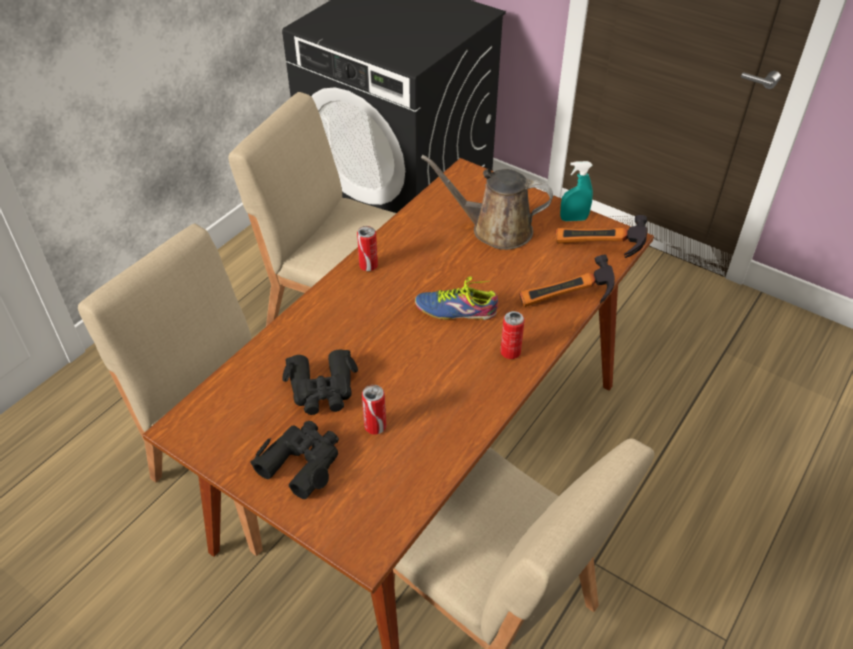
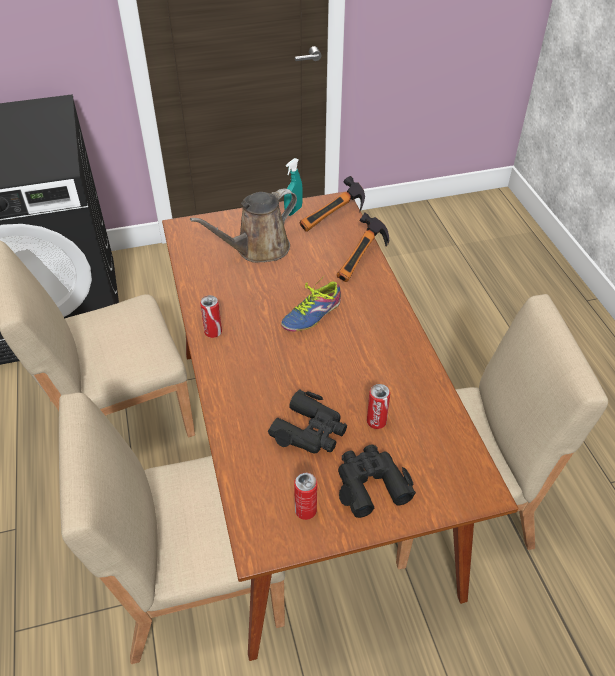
camera: 50 degrees left, 0 degrees up
can [500,311,525,359] -> can moved to [294,473,317,520]

